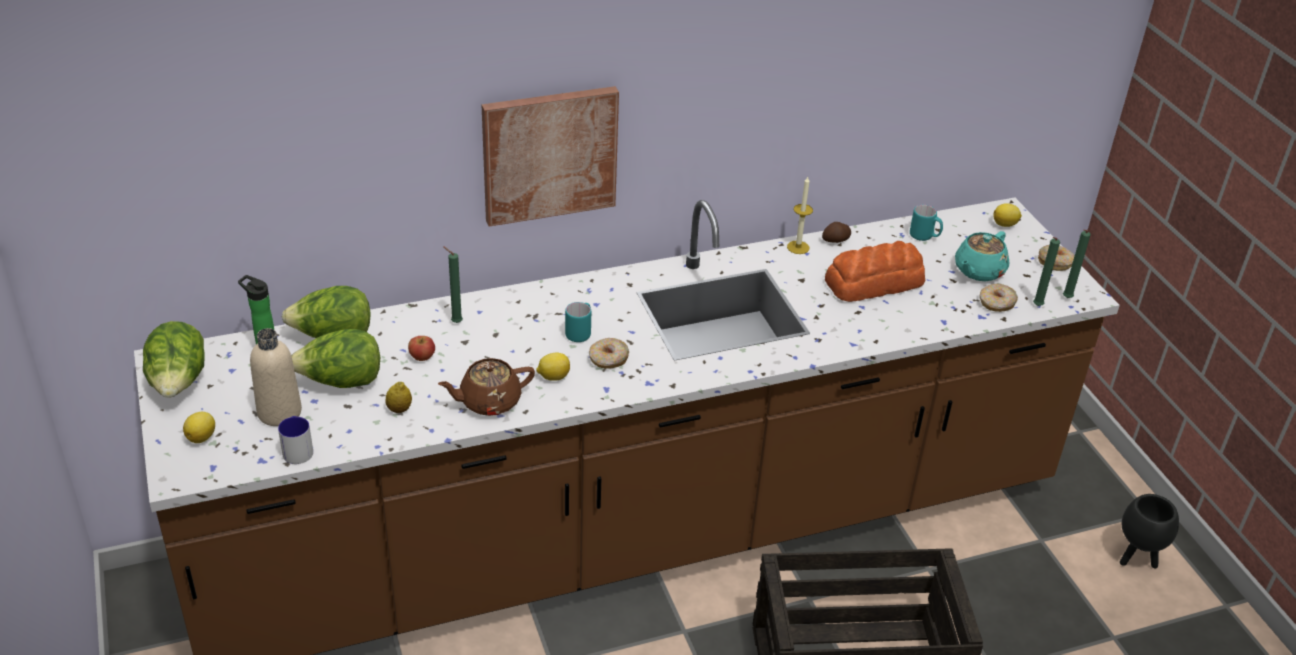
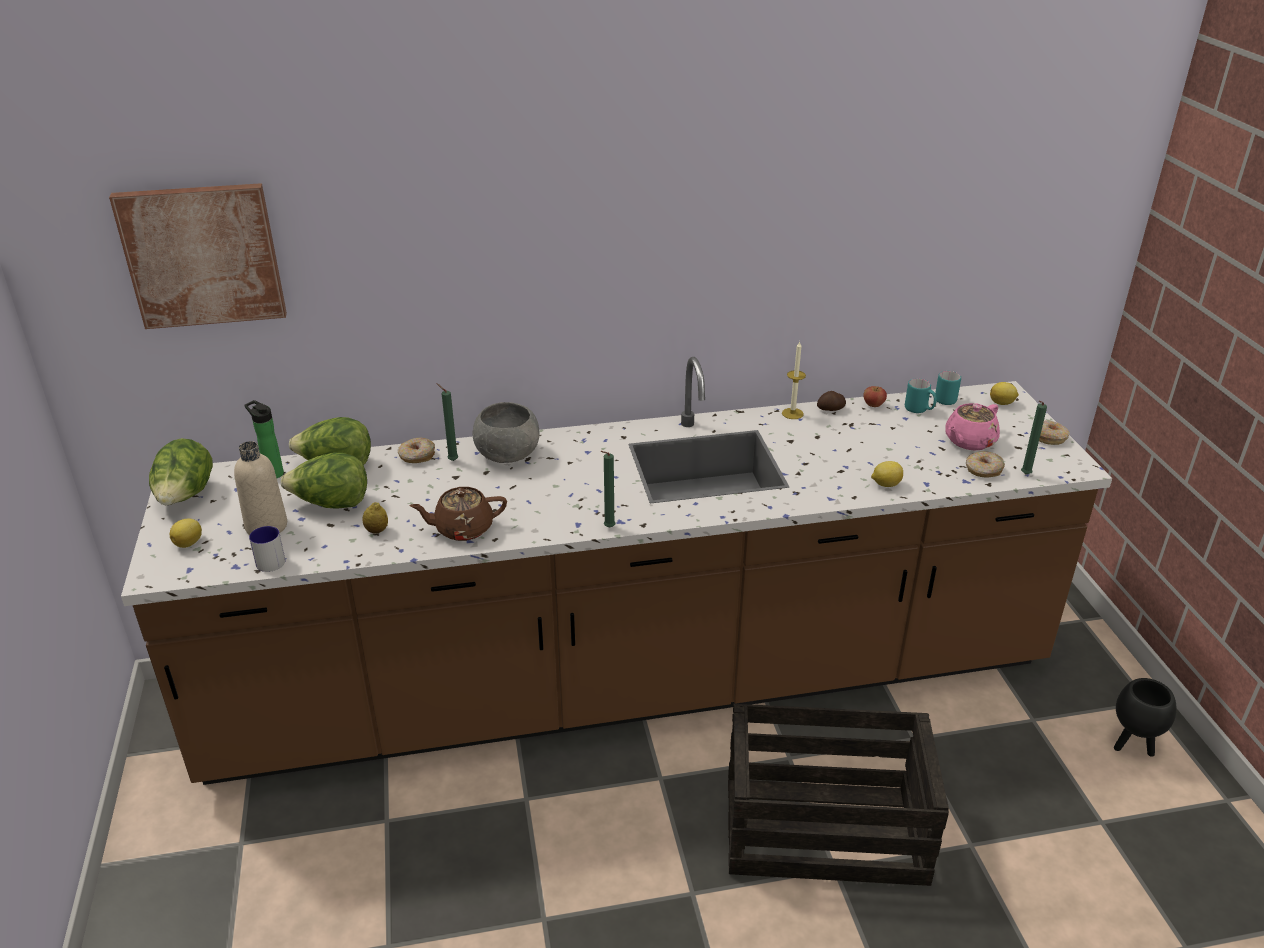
camera: 10 degrees right, 5 degrees down
apple [408,336,435,361] -> apple moved to [863,386,887,407]
picture [482,86,619,227] -> picture moved to [109,183,287,329]
lemon [536,353,570,381] -> lemon moved to [871,461,903,487]
turquoise mug [565,302,591,342] -> turquoise mug moved to [935,371,961,405]
donut [589,338,629,369] -> donut moved to [397,437,435,463]
bread [825,241,925,302] -> none
turquoise teapot [955,231,1009,281] -> pink teapot [945,403,1000,451]
green candle [1063,229,1091,298] -> green candle moved to [600,451,615,528]
none -> grey bowl [473,402,539,463]

